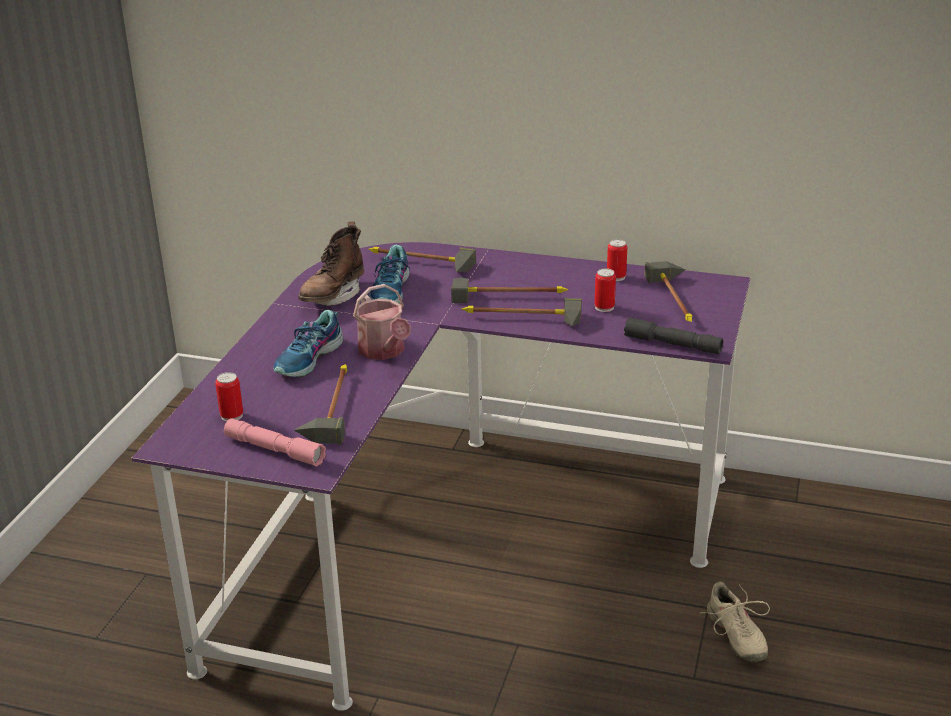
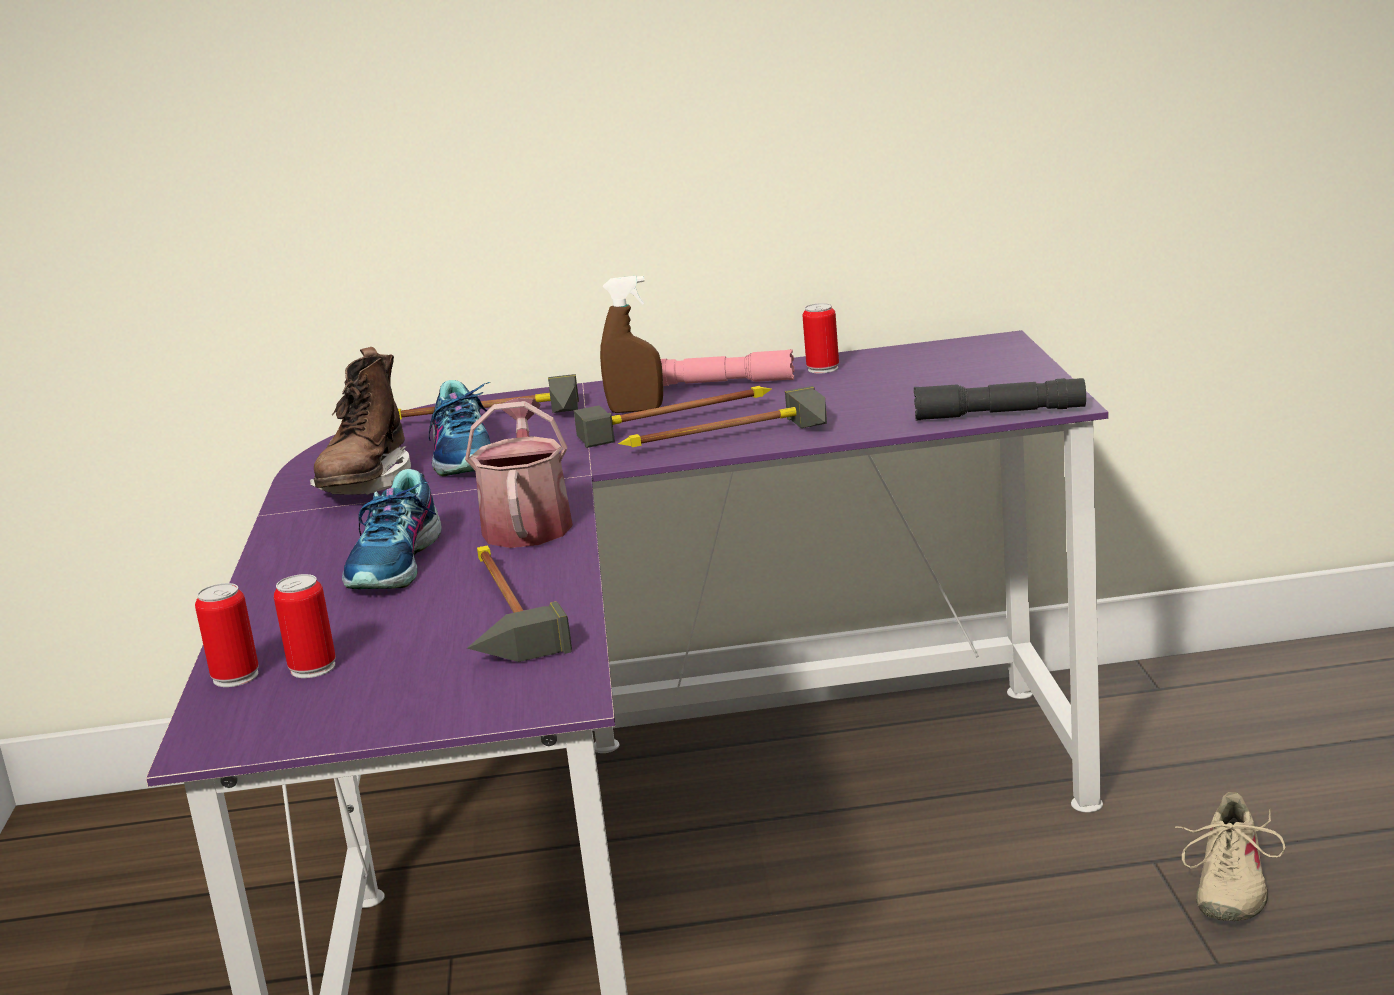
camera: 20 degrees left, 10 degrees down
pink flashlight [224,419,326,466] -> pink flashlight moved to [661,349,794,386]
watering can [353,284,411,360] -> watering can turned 135 degrees counterclockwise [465,398,573,548]
can [595,268,616,312] -> can moved to [195,583,259,687]
hammer [644,261,692,322] -> none
beige shoe [700,581,770,662] -> beige shoe turned 60 degrees clockwise [1175,792,1286,921]
none -> brown spray bottle [600,275,663,413]

